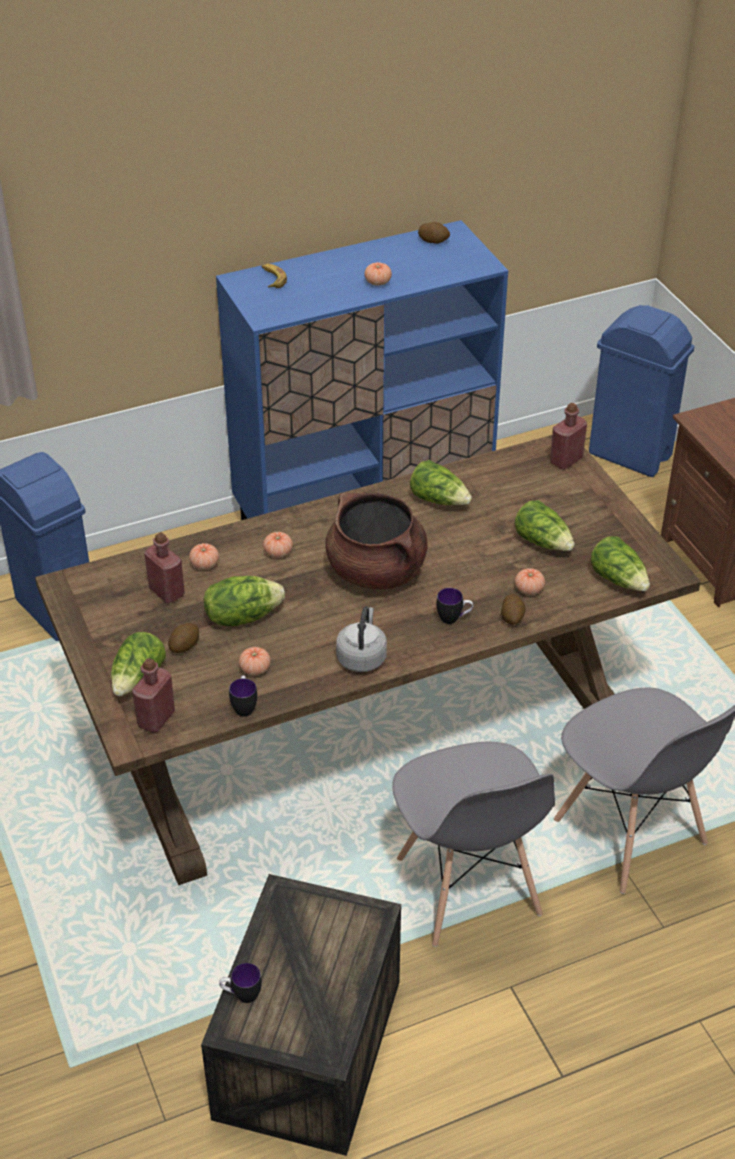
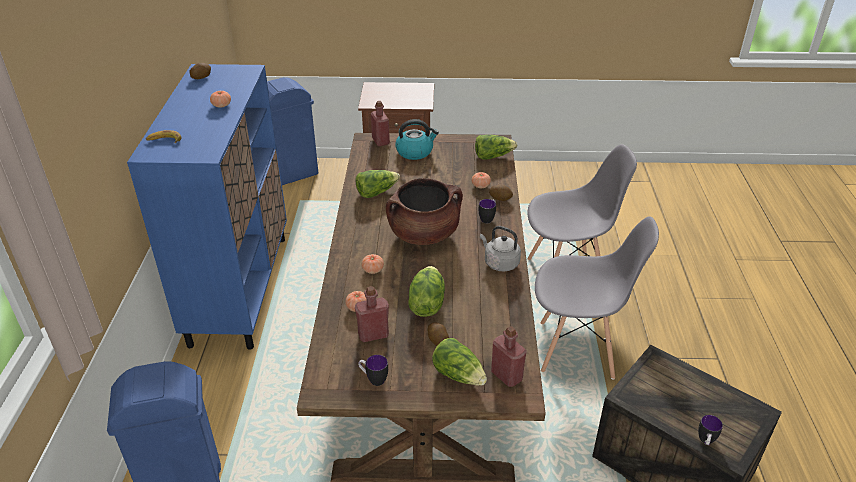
camera: 65 degrees left, 5 degrees down
mug [229,676,257,716] -> mug moved to [358,355,388,386]
tomato [239,647,271,675] -> none
lettuce [514,500,575,551] -> none
none -> kettle [395,119,439,160]

